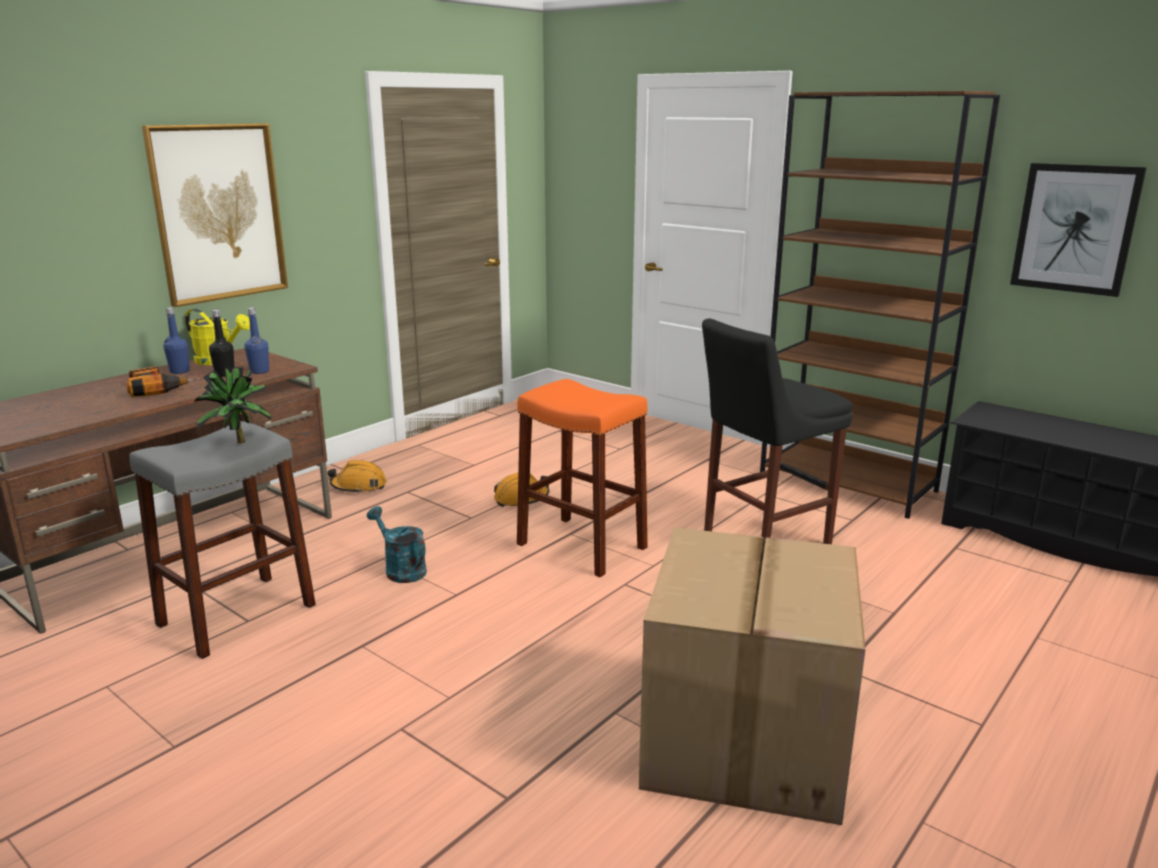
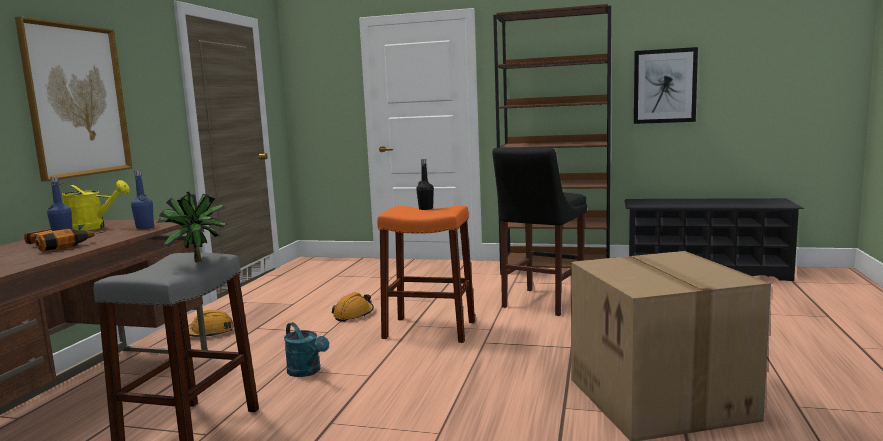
camera: 25 degrees left, 10 degrees down
black bottle [209,310,234,377] -> black bottle moved to [416,159,434,210]
turquoise watering can [367,506,427,583] -> turquoise watering can turned 150 degrees counterclockwise [284,322,329,377]

